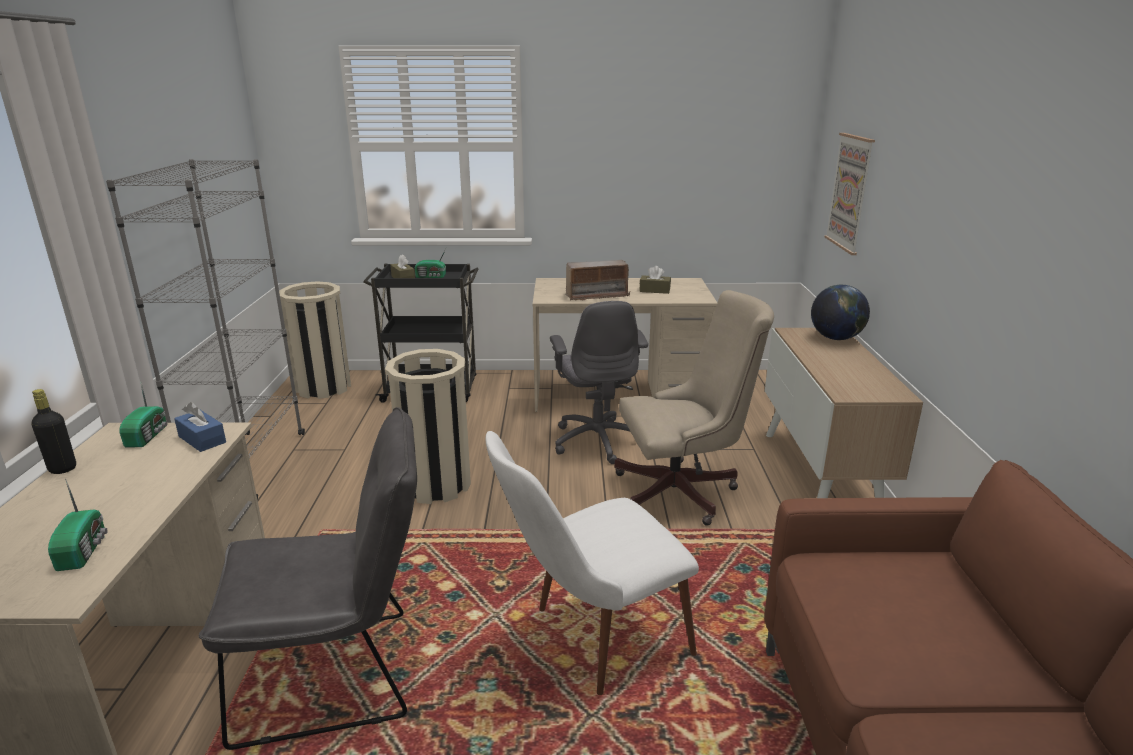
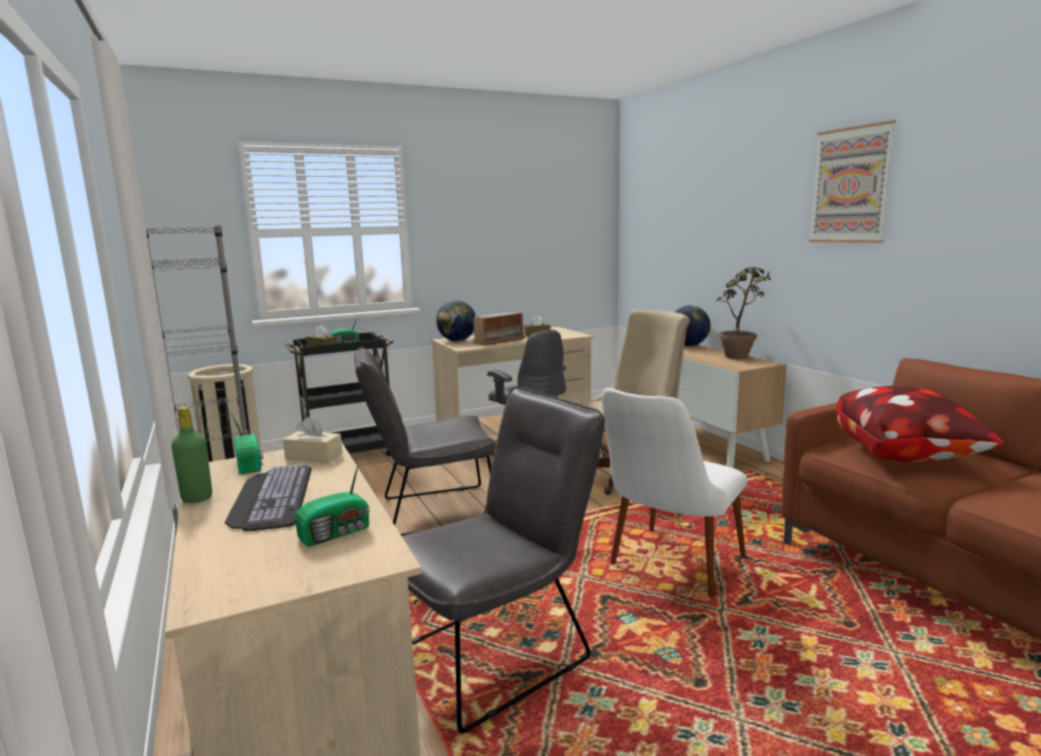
camera: 25 degrees left, 10 degrees down
black bottle [32,389,76,474] -> green bottle [171,407,212,503]
radio [48,479,108,571] -> radio turned 90 degrees clockwise [295,458,370,547]
blue tissue box [174,402,226,452] -> beige tissue box [283,417,343,463]
beige trash can [385,349,471,504] -> grey chair [354,347,496,536]
picture [825,133,875,255] -> picture moved to [809,120,896,243]
none -> keyboard [225,464,312,531]
none -> globe [436,301,476,341]
none -> potted plant [716,268,771,359]
none -> pillow [836,386,1004,462]

